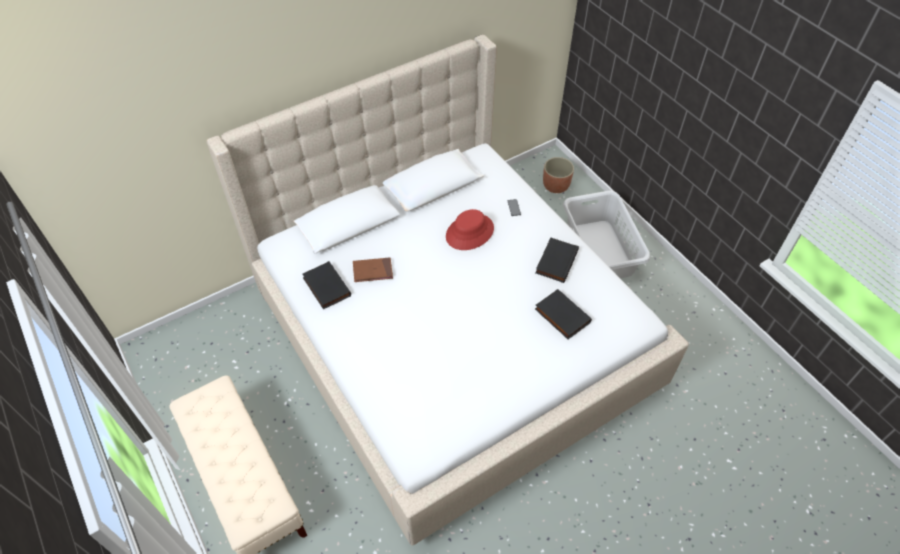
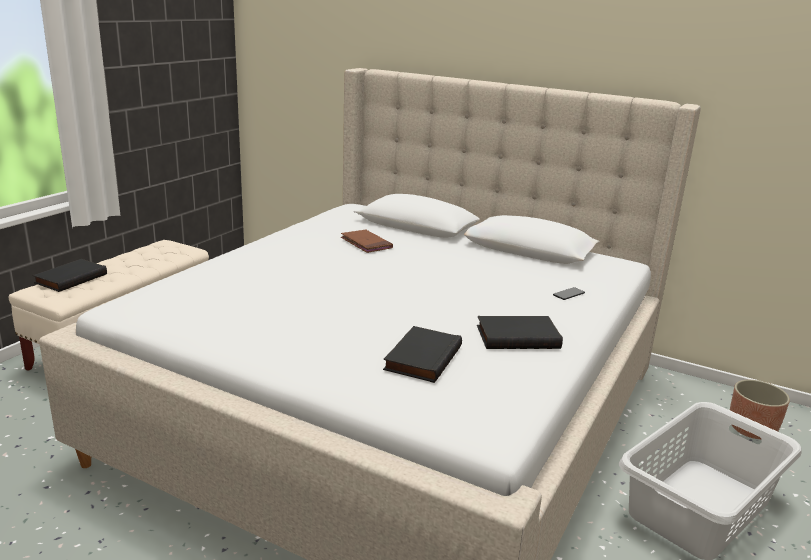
camera: 60 degrees right, 30 degrees down
black book [302,261,351,309] -> black book moved to [33,259,107,292]
red hat [446,209,494,250] -> none

